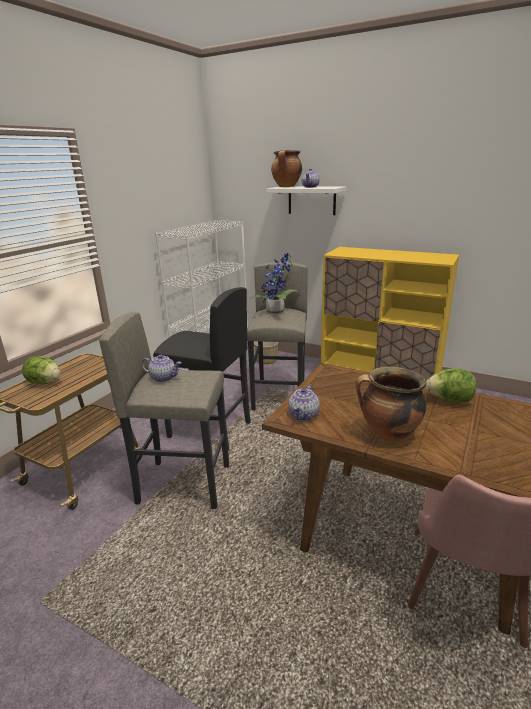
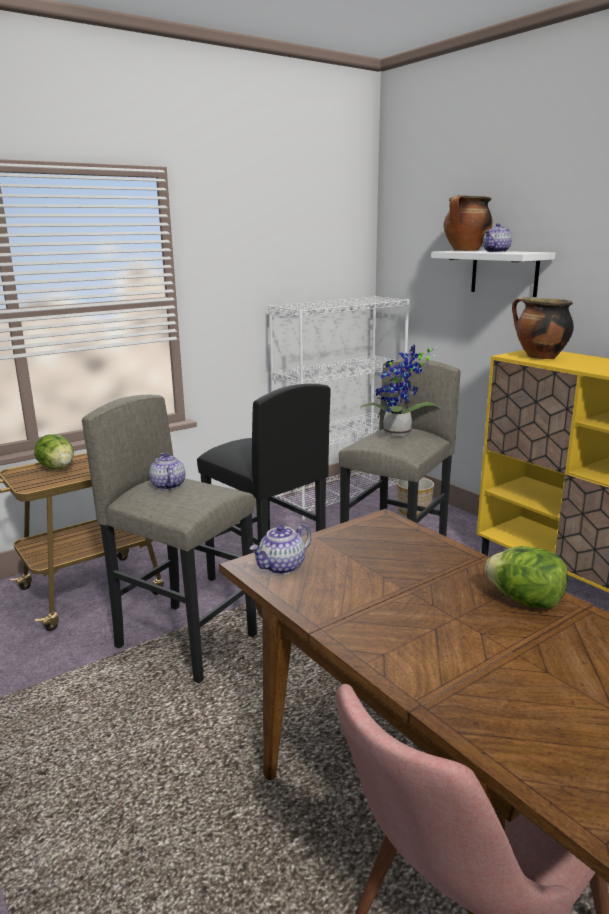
camera: 25 degrees right, 5 degrees down
teapot [141,355,181,382] -> teapot turned 150 degrees counterclockwise [149,453,185,490]
cooking pot [356,367,426,442] -> cooking pot moved to [512,297,574,359]

